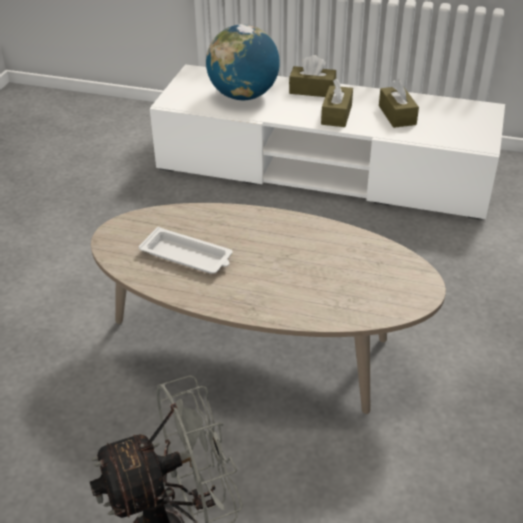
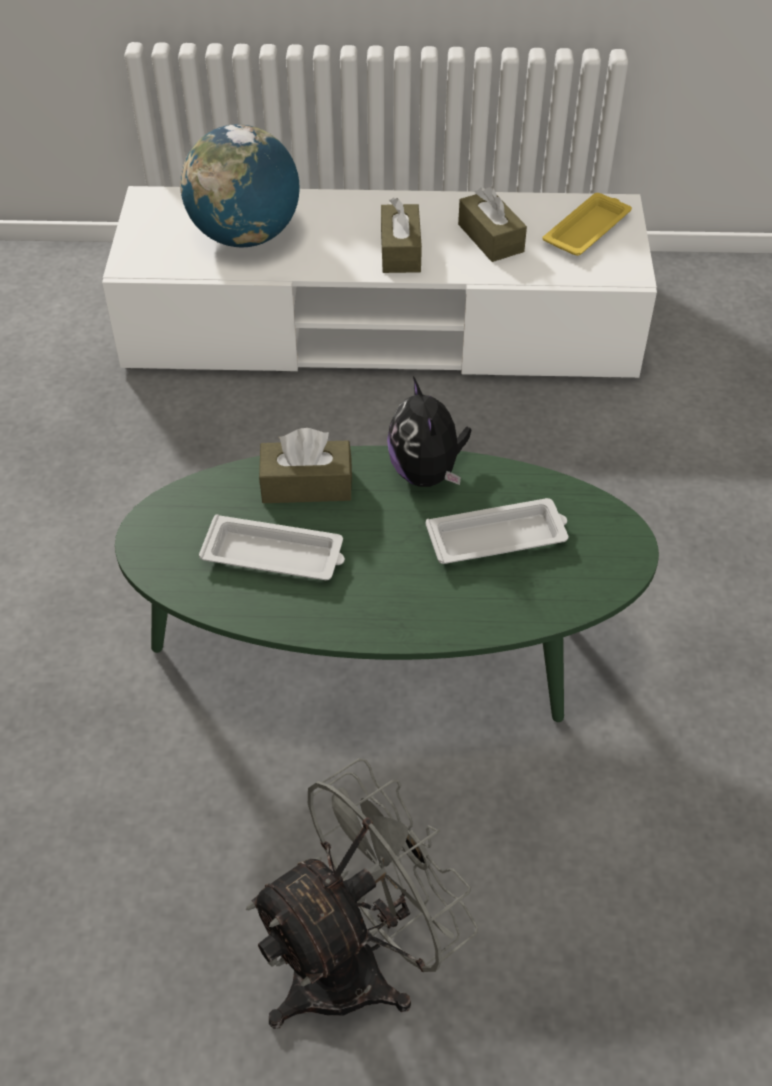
camera: 15 degrees left, 10 degrees up
beige coffee table [91,203,446,414] -> green coffee table [115,446,659,722]
brown tissue box [289,55,336,97] -> brown tissue box moved to [259,428,352,503]
none -> plush toy [387,376,472,487]
none -> white tray [426,498,568,564]
none -> yellow tray [543,193,632,256]

